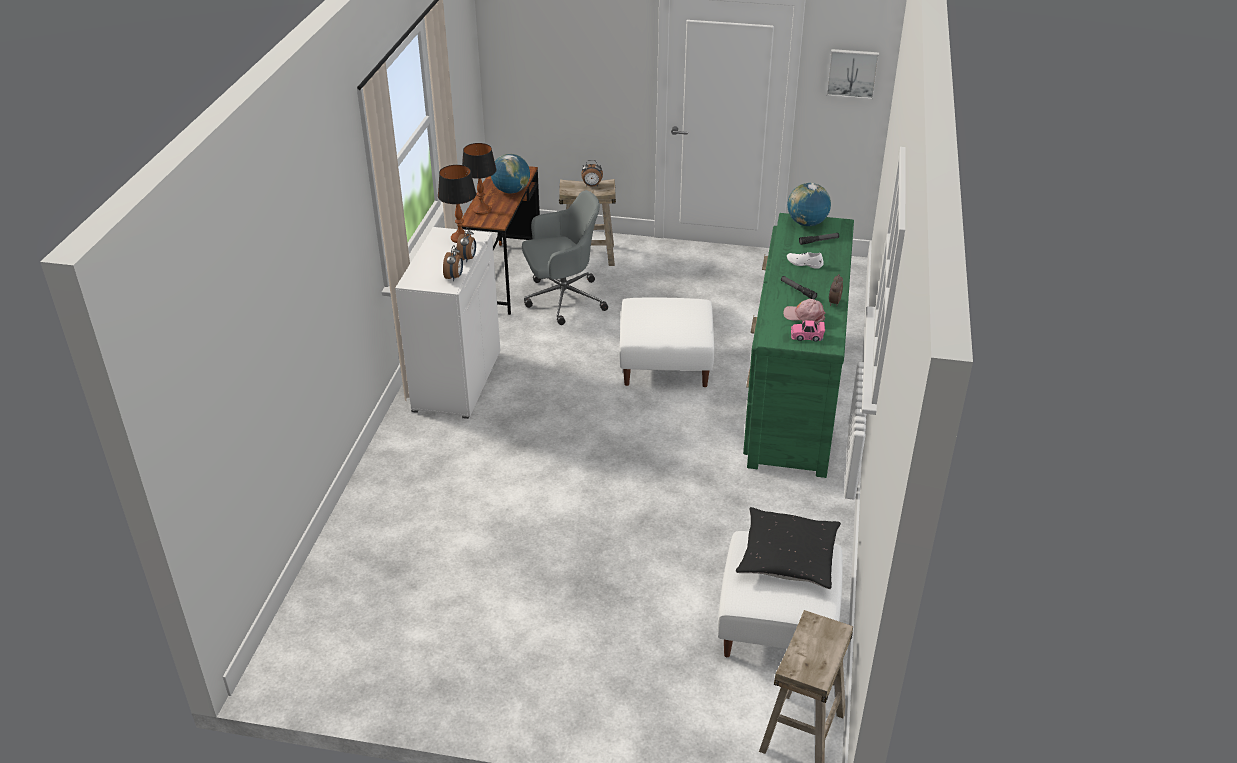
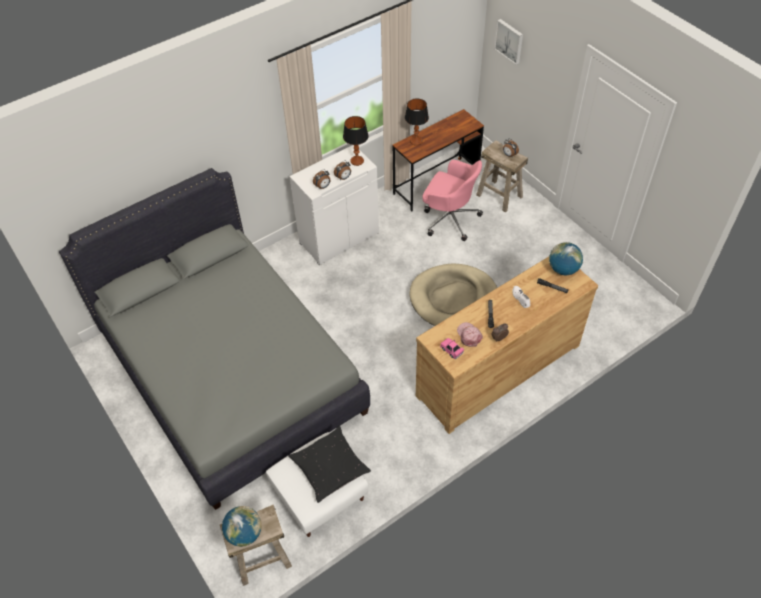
camera: 45 degrees right, 15 degrees up
globe [491,154,530,193] -> globe moved to [222,506,262,547]
grey office chair [522,190,608,325] -> pink office chair [422,160,483,241]
white ottoman [620,298,714,387] -> beige dog bed [409,263,497,326]
green dresser [743,213,854,478] -> brown dresser [416,257,598,434]
picture [826,49,879,99] -> picture moved to [494,19,523,65]
none -> grey bed [59,168,370,510]

